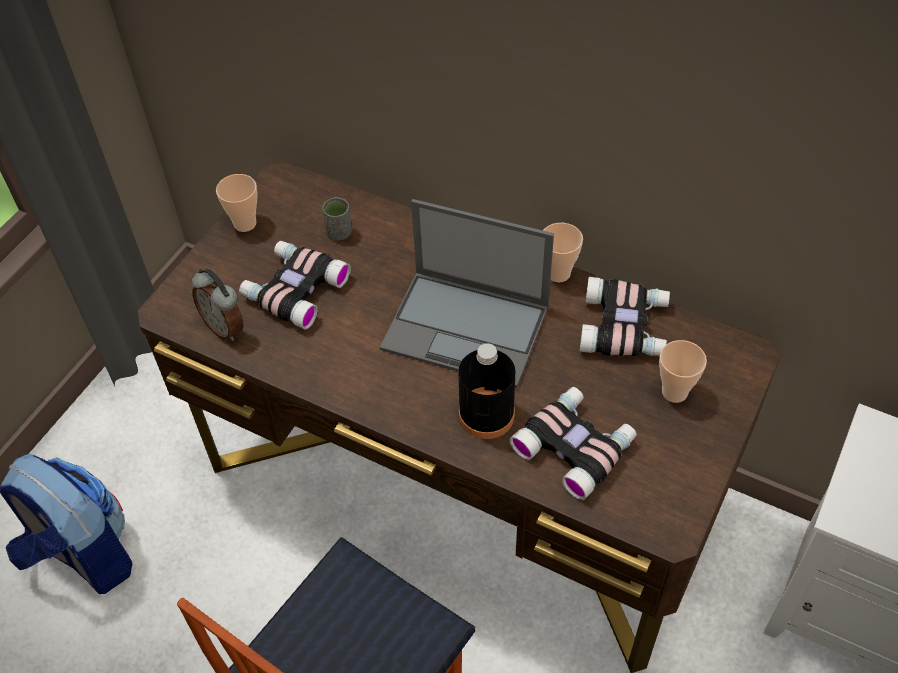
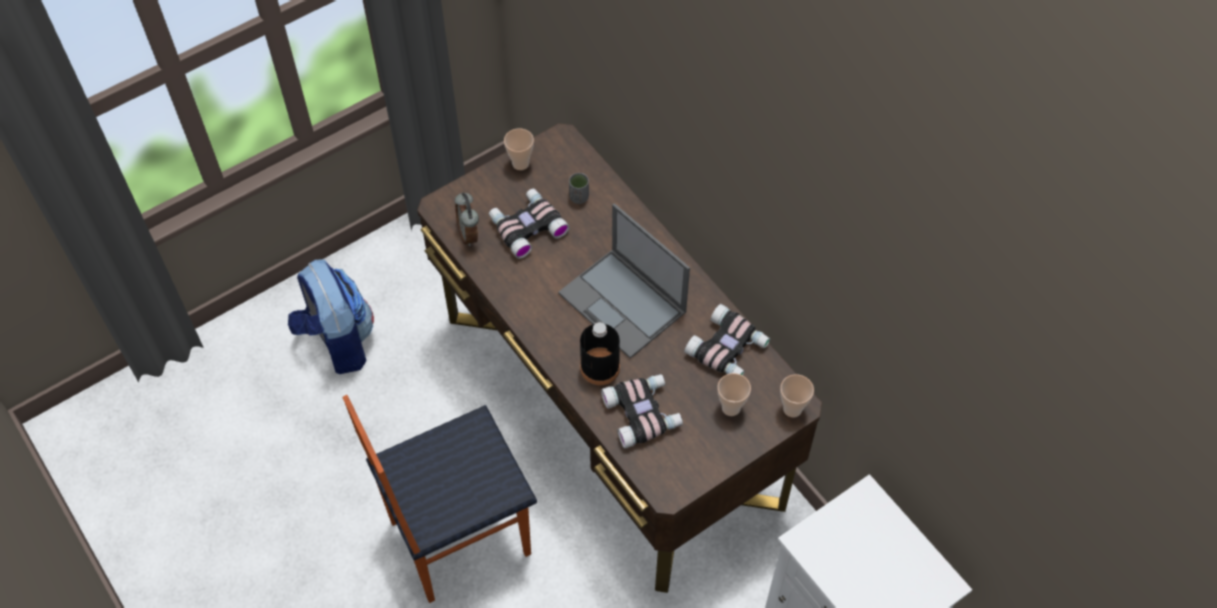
camera: 25 degrees right, 5 degrees up
cup [543,223,583,282] -> cup moved to [780,374,814,417]

